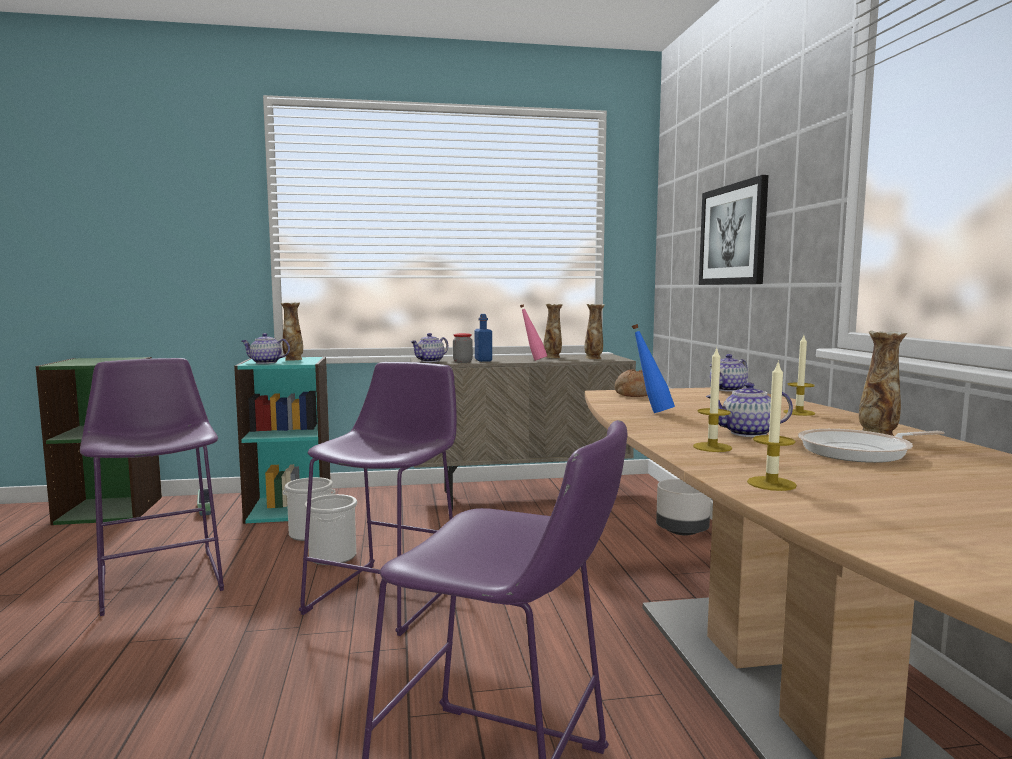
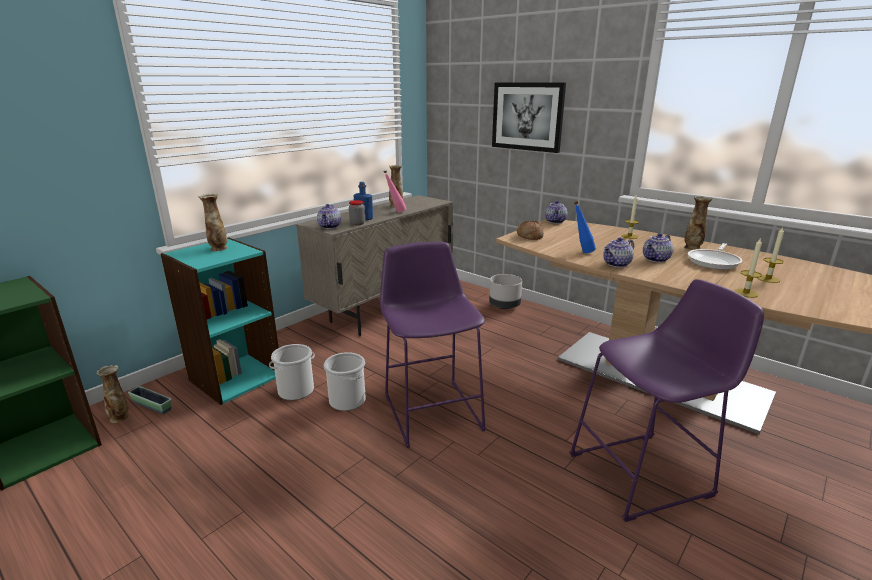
camera: 40 degrees left, 15 degrees up
purple stool [80,358,224,616] -> none
teapot [242,333,290,364] -> teapot moved to [603,237,634,268]
vase [584,304,605,359] -> vase moved to [96,365,129,423]
candle [693,347,732,452] -> candle moved to [757,227,784,283]

